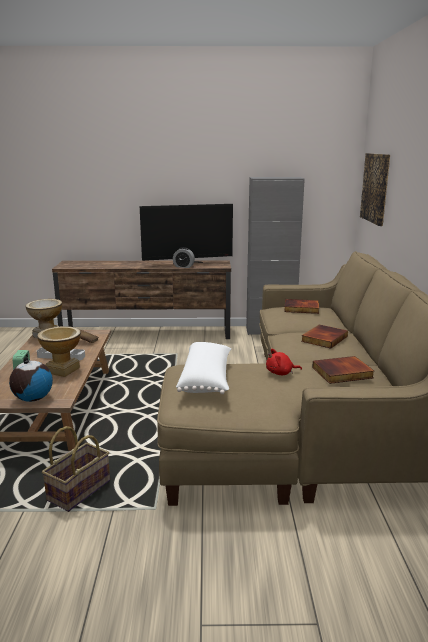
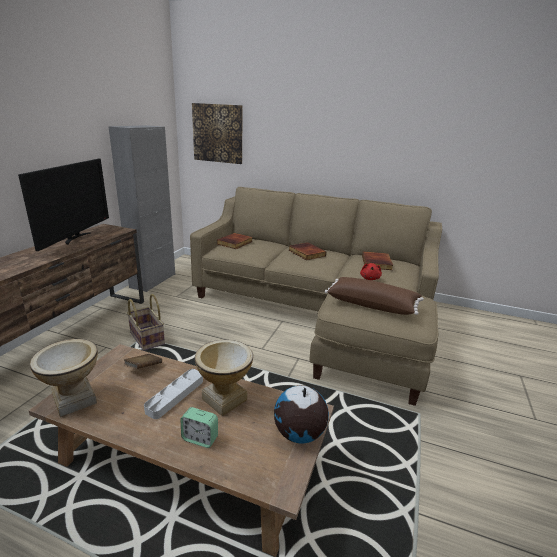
camera: 70 degrees left, 5 degrees up
basket [42,426,110,512] -> basket moved to [127,294,165,351]
alarm clock [173,247,195,268] -> none
white pillow [176,342,231,394] -> brown pillow [325,277,424,315]

